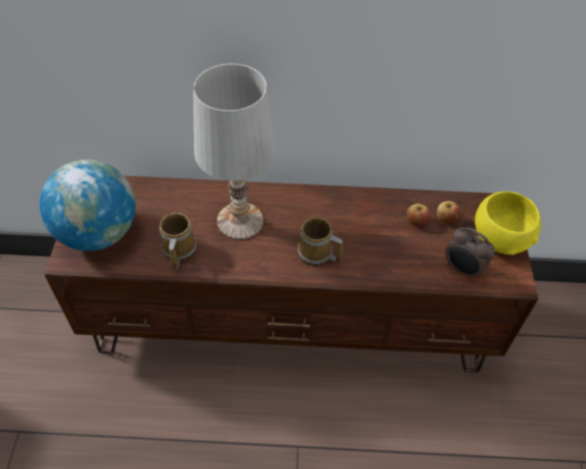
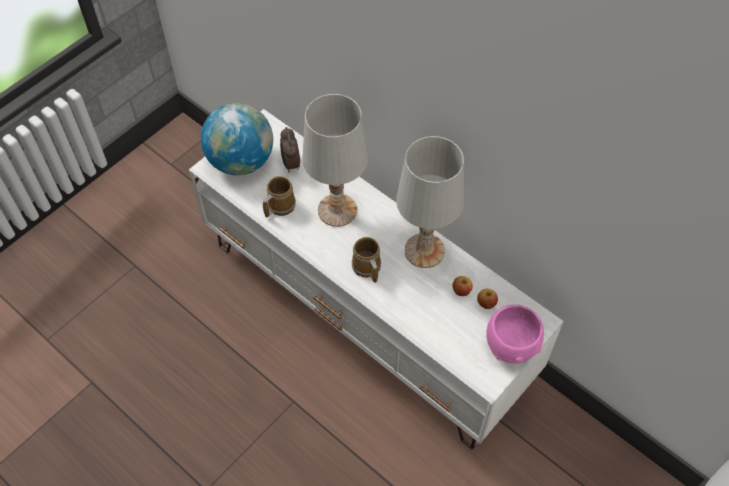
camera: 40 degrees right, 5 degrees up
brown tv stand [44,176,538,372] -> white tv stand [189,109,563,449]
alarm clock [445,227,495,279] -> alarm clock moved to [280,127,300,172]
yellow bowl [475,191,541,255] -> pink bowl [486,305,544,364]
none -> white table lamp [396,136,464,268]

